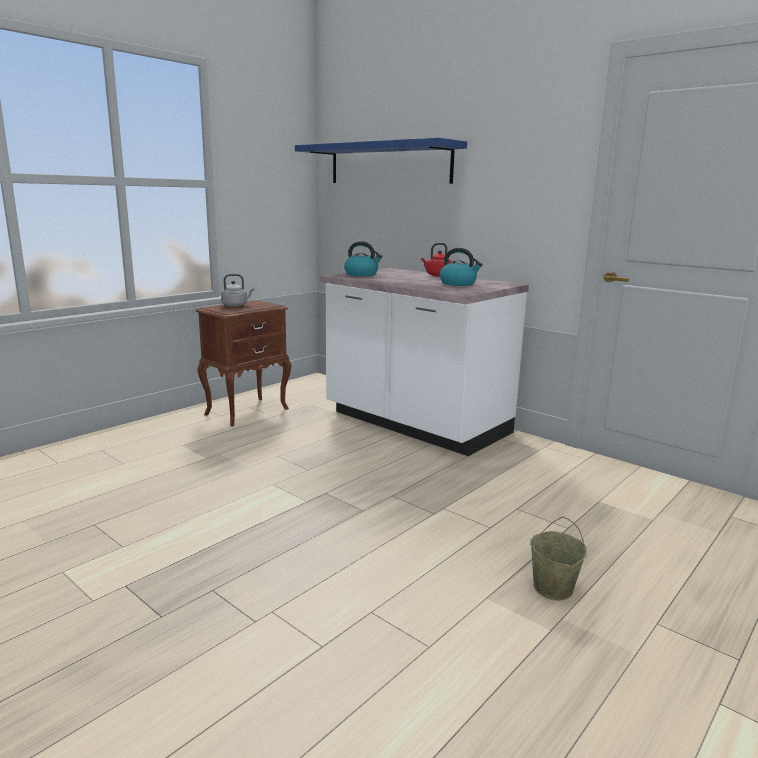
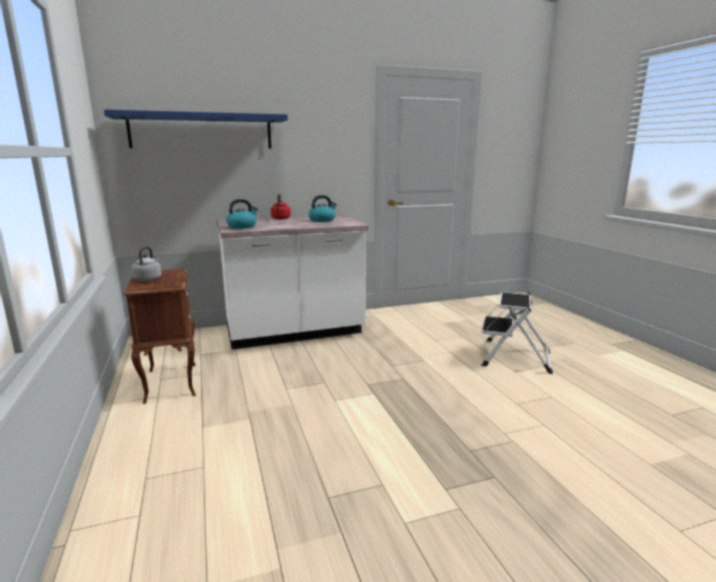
camera: 60 degrees left, 0 degrees up
beige bucket [530,517,587,601] -> step ladder [481,292,553,374]

